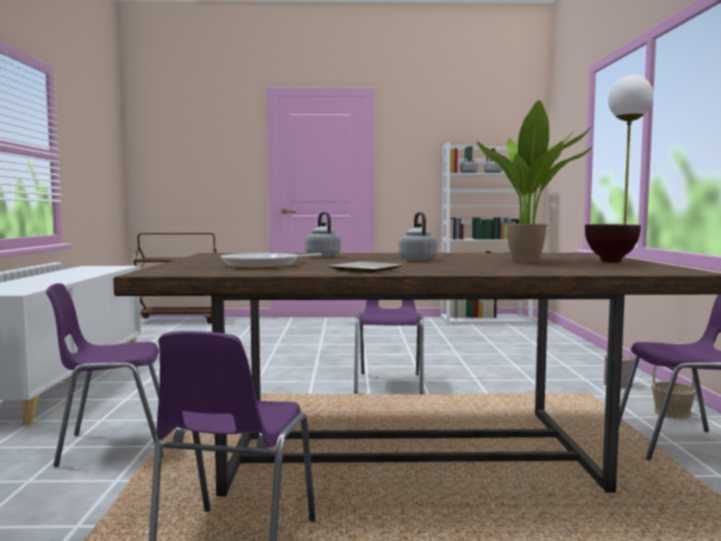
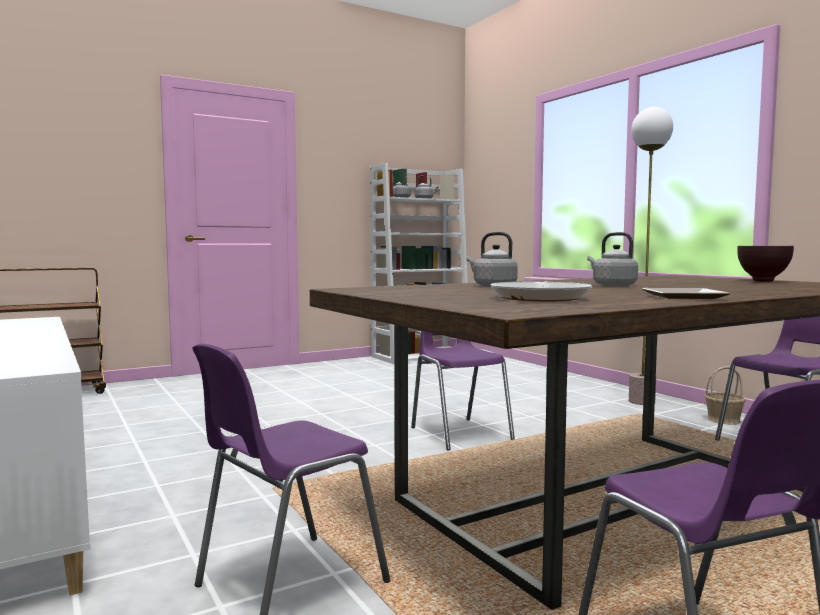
camera: 30 degrees left, 0 degrees up
potted plant [477,100,592,262] -> none

